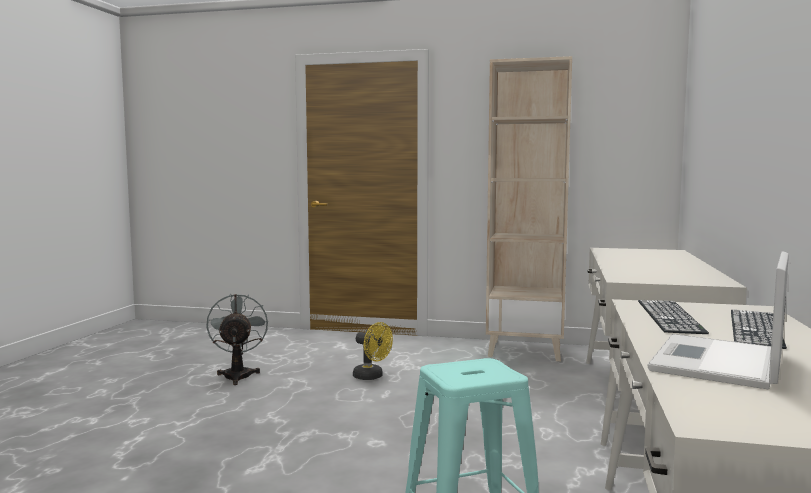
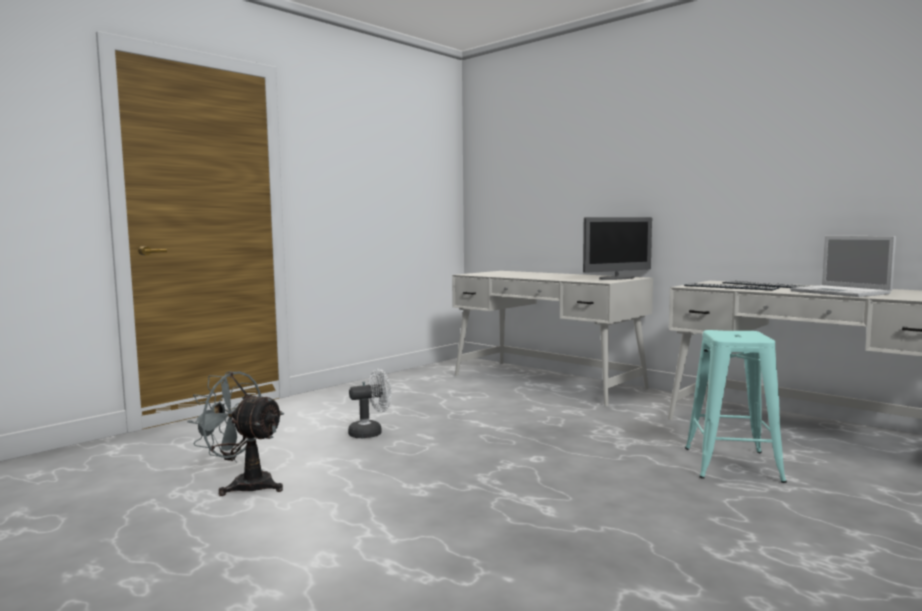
camera: 60 degrees left, 0 degrees up
yellow fan [353,322,393,380] -> white fan [348,369,392,438]
beige bookcase [486,56,572,362] -> none
none -> monitor [583,217,652,280]

